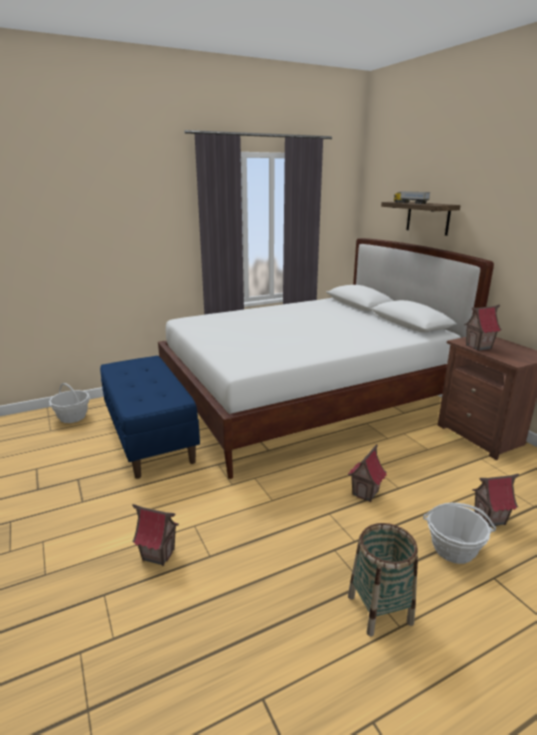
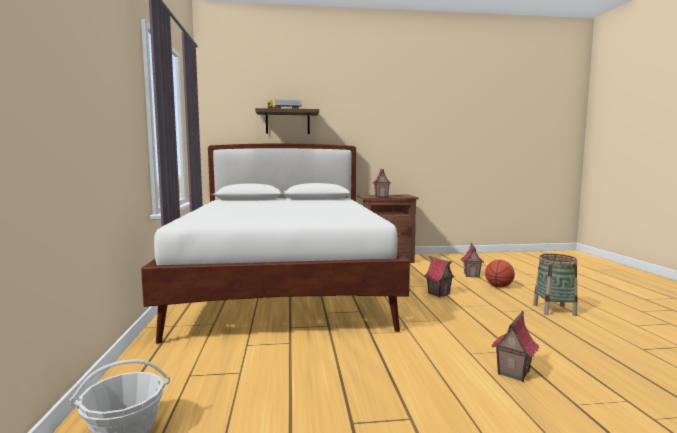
camera: 70 degrees left, 15 degrees down
blue bench [100,356,200,479] -> none
basket [423,503,496,564] -> basketball [485,260,515,287]

